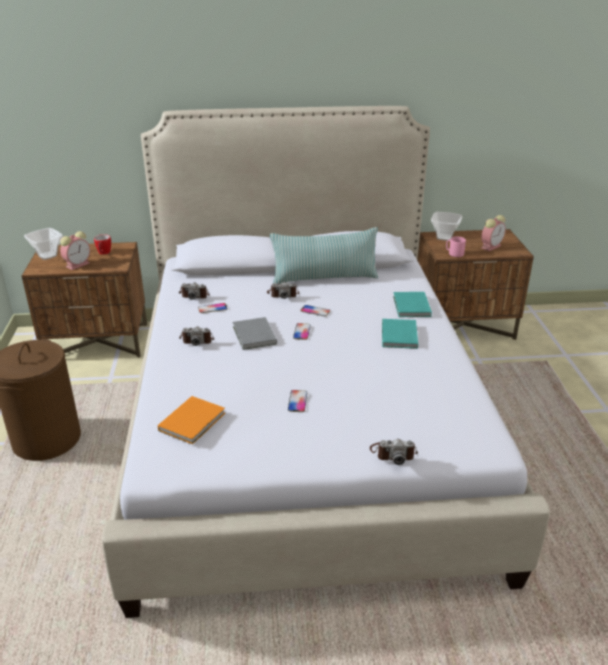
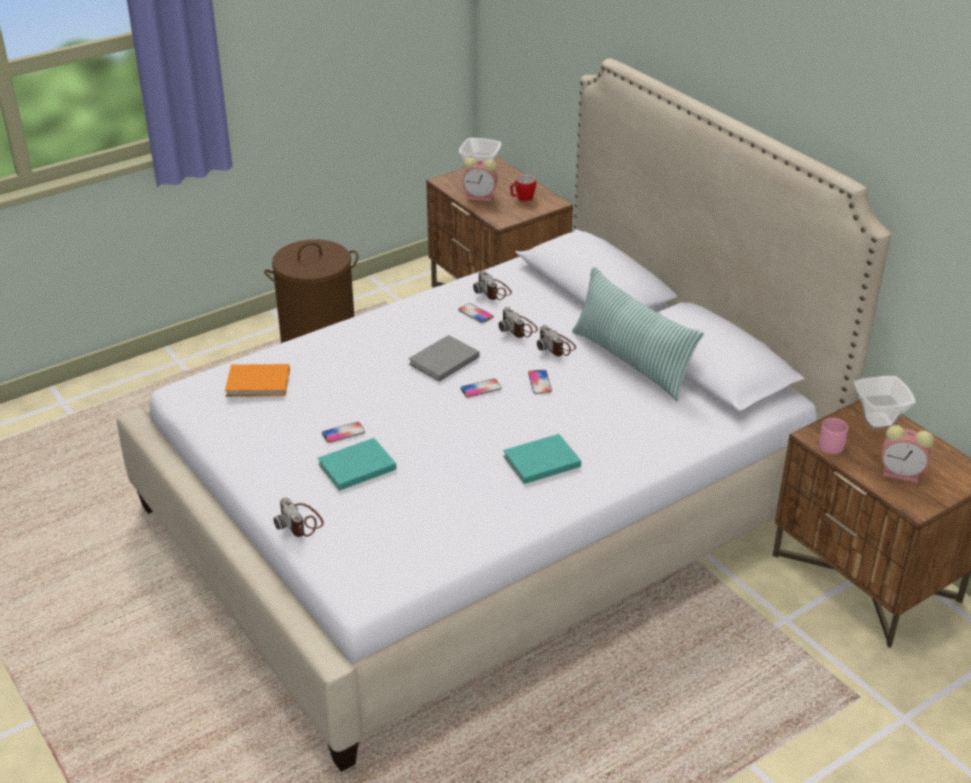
camera: 60 degrees right, 5 degrees up
camera [179,326,214,346] -> camera moved to [499,307,538,338]
turquoise book [393,292,432,317] -> turquoise book moved to [318,438,396,491]

